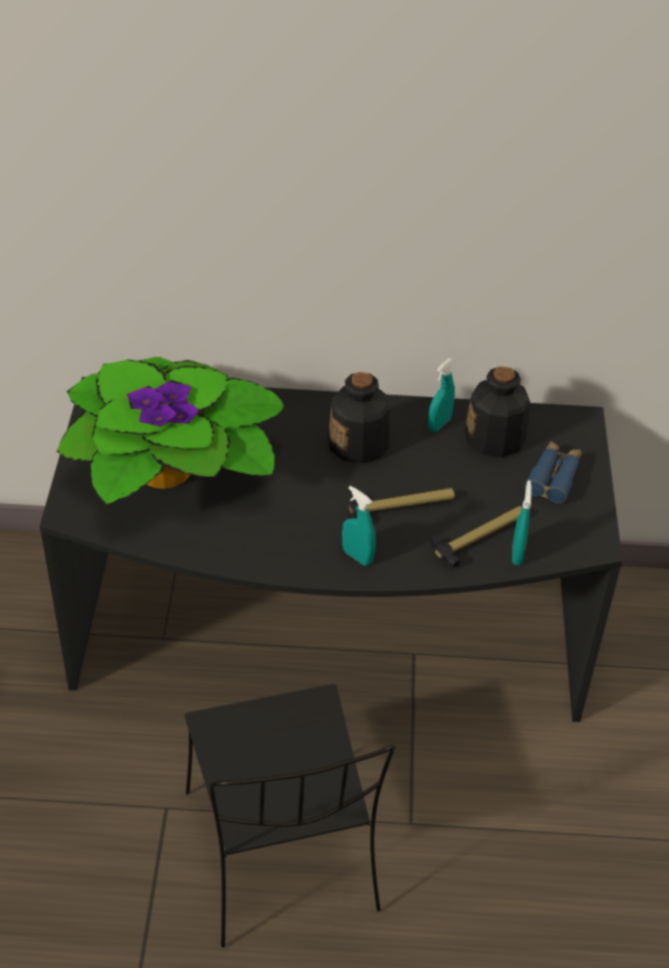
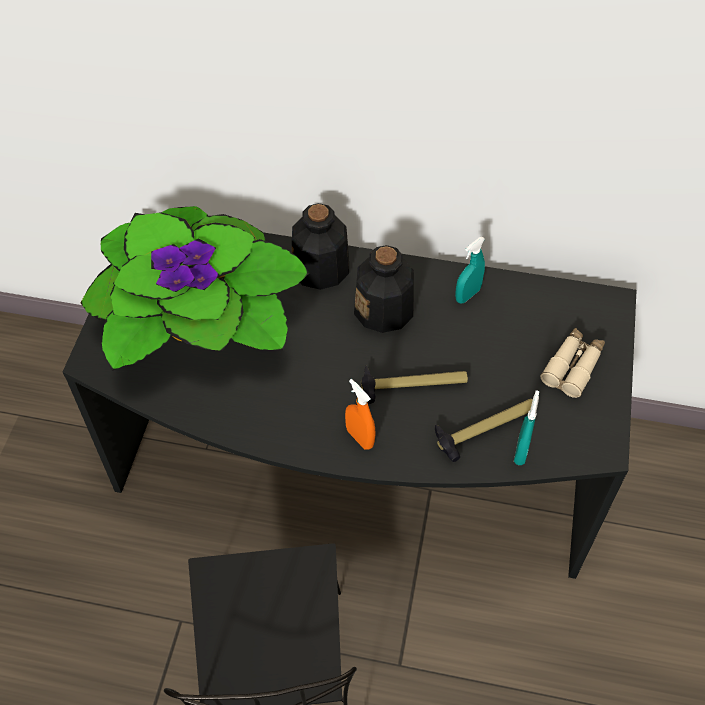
camera: 10 degrees right, 10 degrees up
turquoise spray bottle [342,486,376,566] -> orange spray bottle [345,379,375,450]
bottle [464,366,530,457] -> bottle moved to [292,203,349,290]
blue binoculars [524,441,582,504] -> beige binoculars [540,328,605,398]

